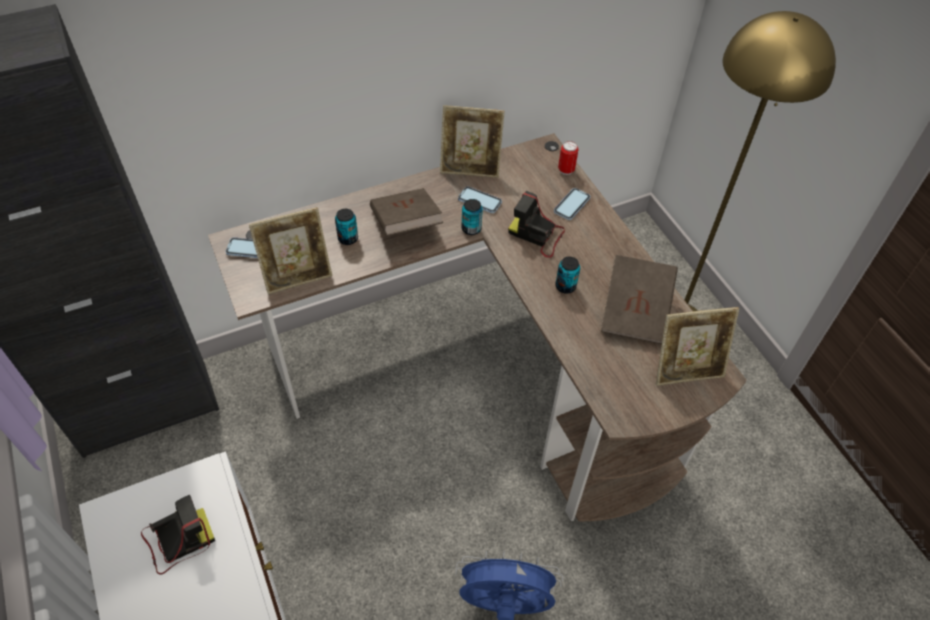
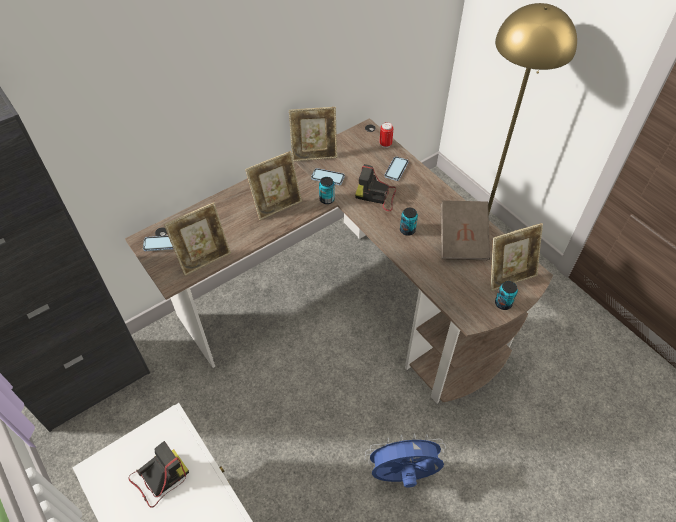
camera: 10 degrees left, 0 degrees up
can [335,209,358,245] -> can moved to [495,281,518,310]
brown book [370,188,443,236] -> picture frame [245,151,302,220]

